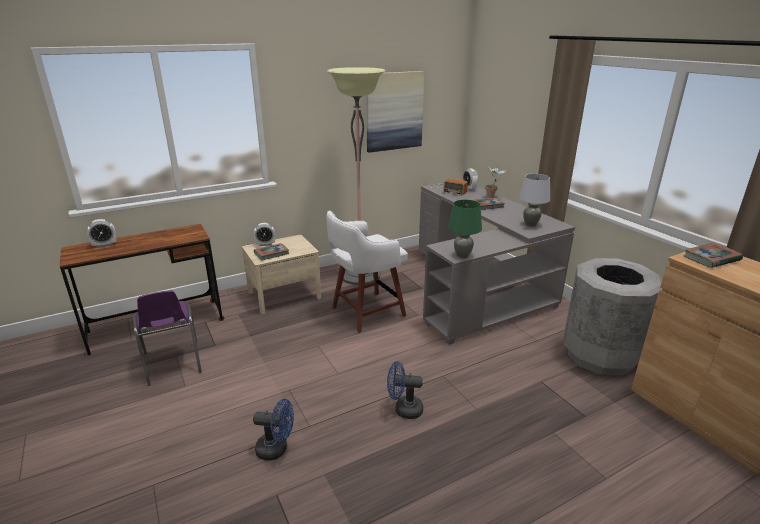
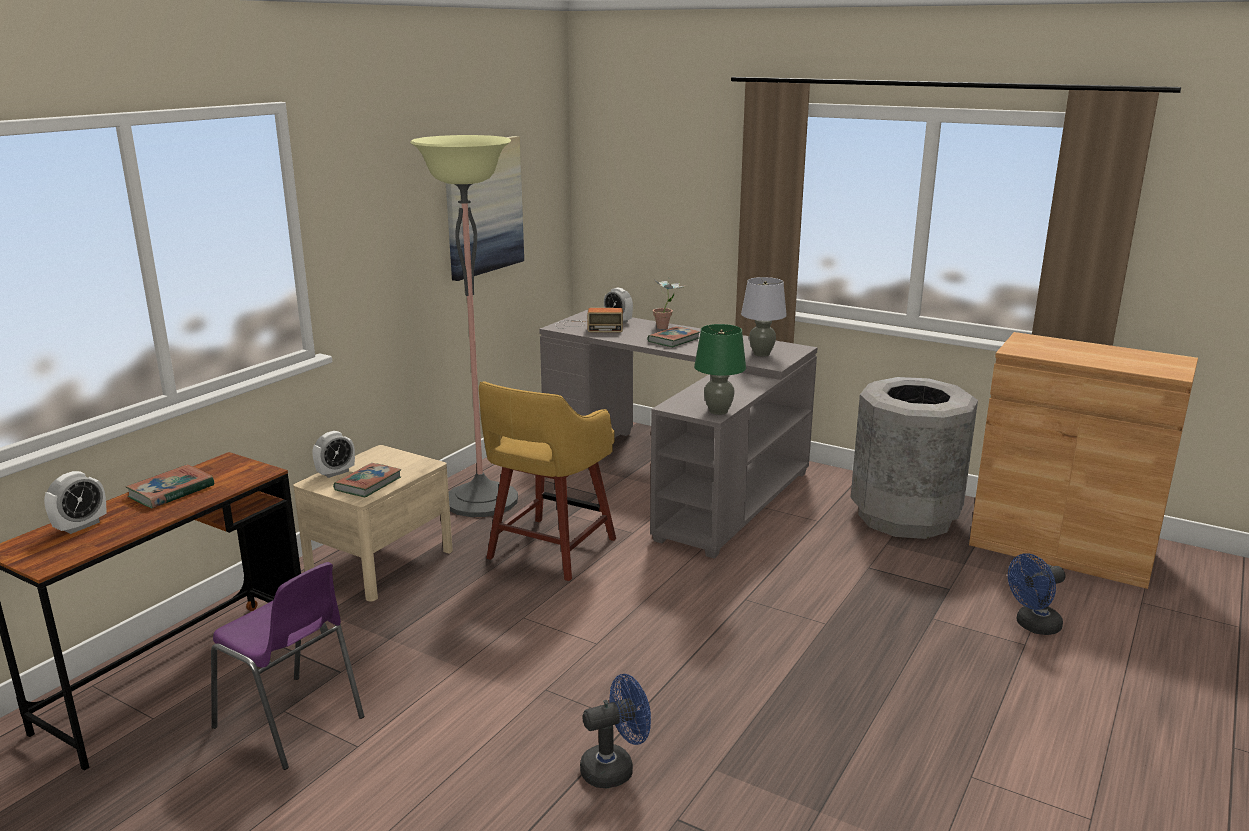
camera: 30 degrees left, 5 degrees down
white stool [326,211,408,333] -> yellow stool [479,381,616,581]
blue fan [387,361,423,419] -> blue fan moved to [1008,553,1066,635]
book [684,243,743,268] -> book moved to [126,464,214,508]

